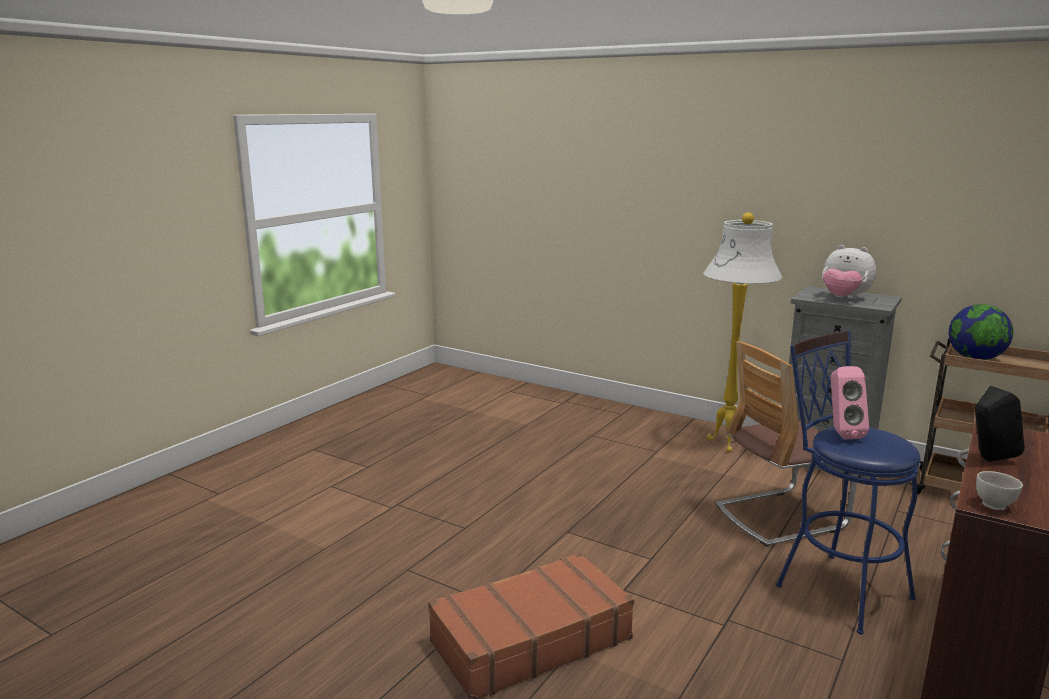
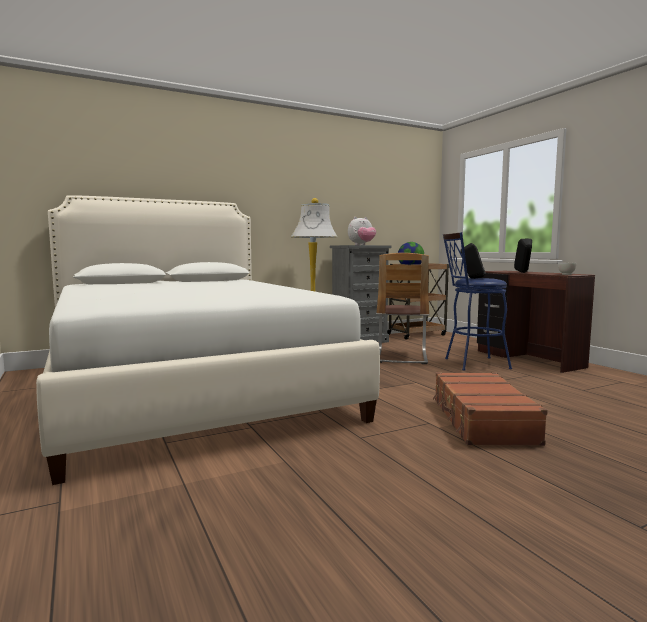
camera: 60 degrees left, 10 degrees down
pink speaker [831,366,869,439] -> black speaker [460,243,486,279]
none -> white bed [36,195,380,485]

